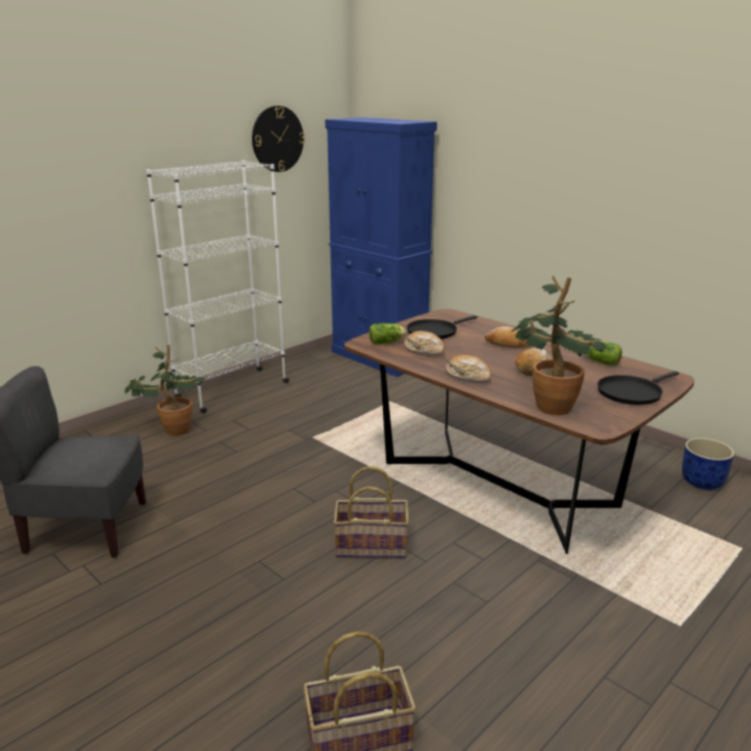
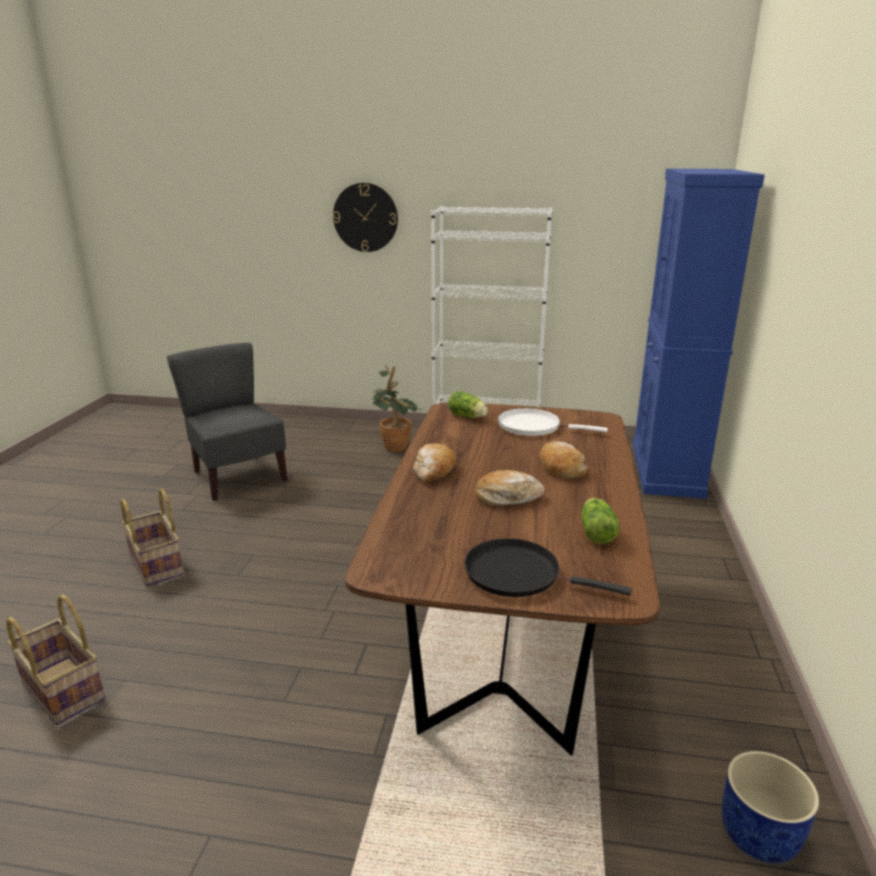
camera: 55 degrees right, 0 degrees up
wall clock [252,106,305,172] -> wall clock moved to [333,183,398,252]
basket [333,466,409,558] -> basket moved to [121,489,184,586]
bread [404,331,445,356] -> none
black frying pan [407,315,477,339] -> white frying pan [498,408,608,436]
potted plant [511,276,614,415] -> none

